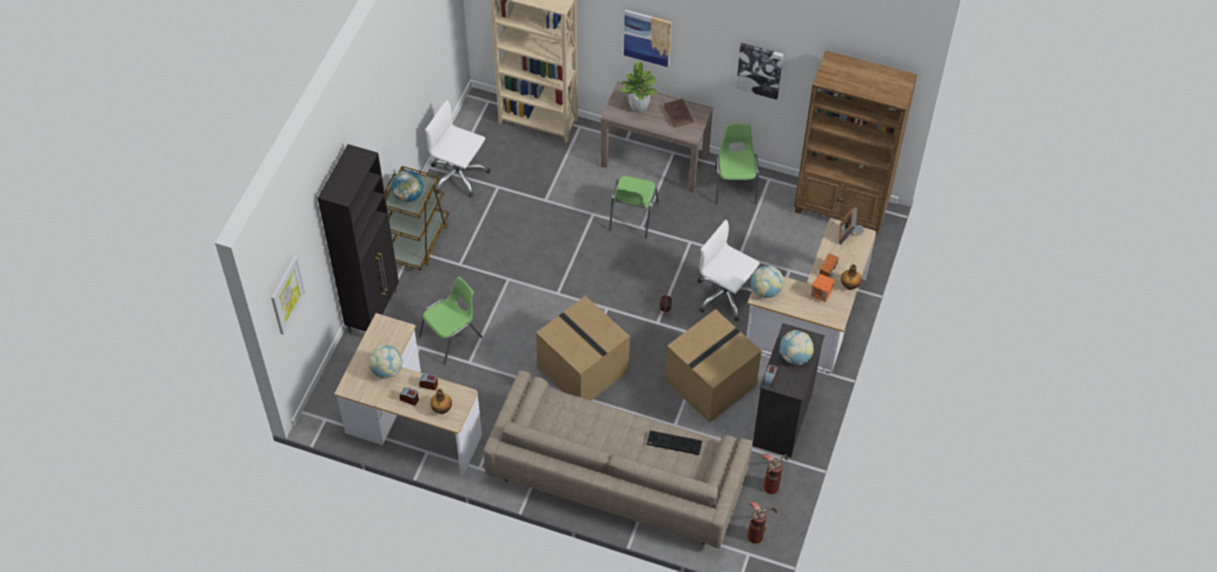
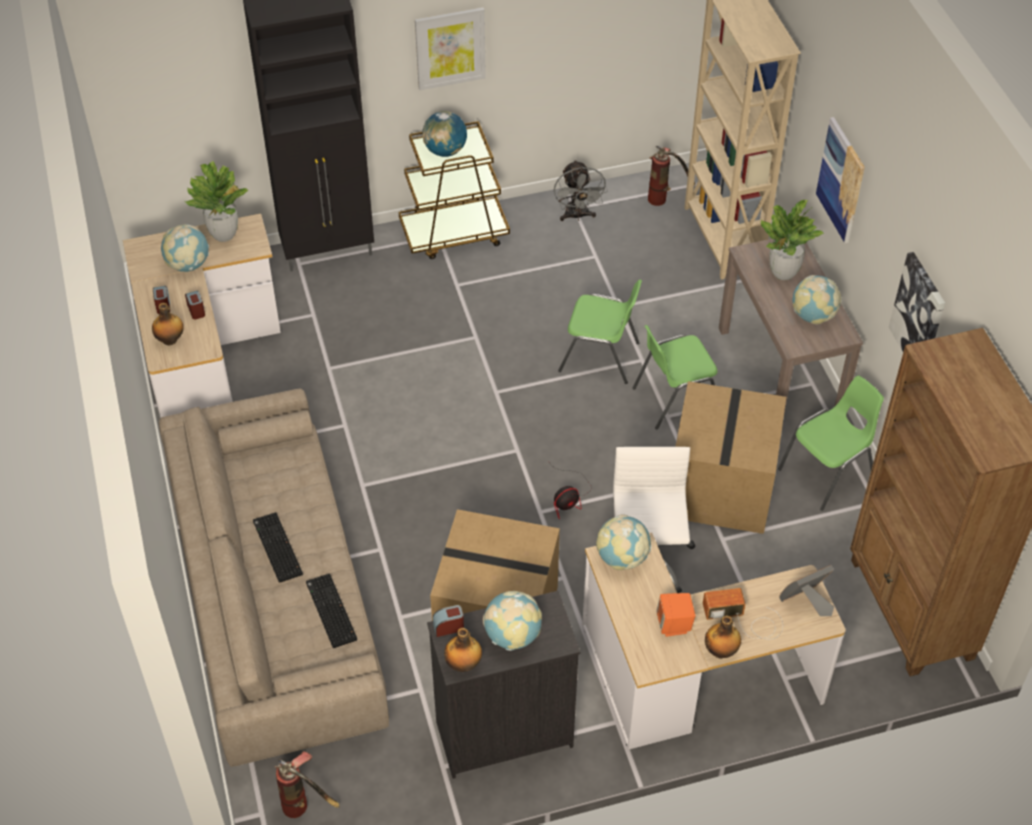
camera: 55 degrees right, 5 degrees down
picture [271,256,306,335] -> picture moved to [415,7,486,90]
green chair [419,277,483,365] -> green chair moved to [558,279,642,384]
white office chair [425,100,490,197] -> grey fan [554,160,607,221]
cardboard box [536,296,630,401] -> cardboard box moved to [675,381,786,534]
brown book [664,99,693,128] -> globe [793,275,842,325]
fire extinguisher [761,454,788,494] -> fire extinguisher moved to [648,146,695,206]
none -> potted plant [185,161,249,242]
none -> keyboard [253,512,303,583]
none -> bottle [444,628,482,672]

